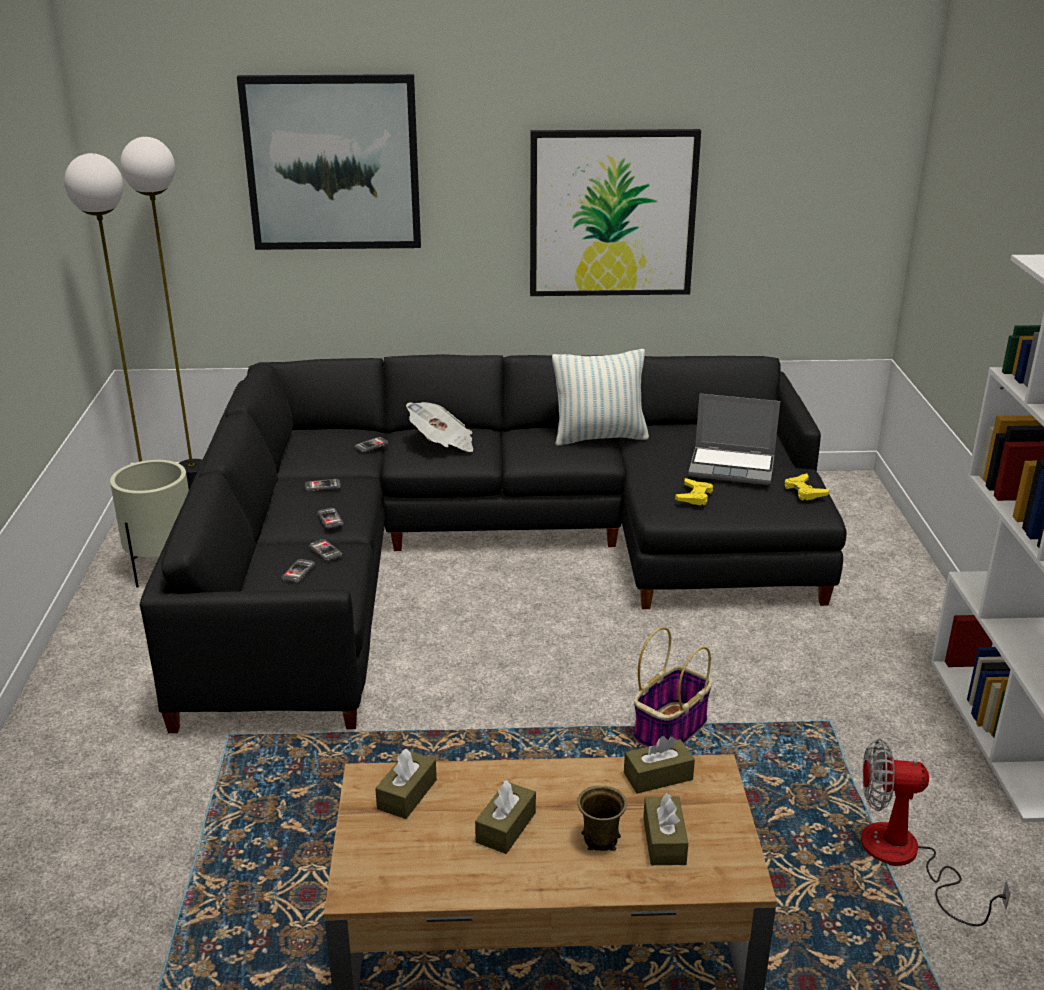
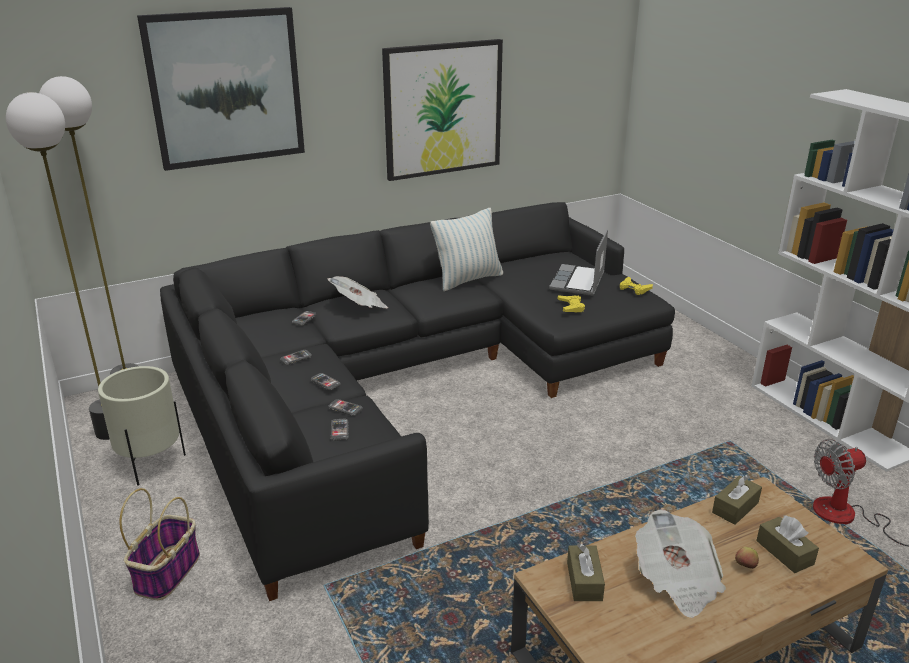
camera: 25 degrees left, 0 degrees up
brown tissue box [475,780,536,854] -> newspaper [635,509,726,618]
brown mug [577,785,627,851] -> apple [735,547,759,569]
basket [634,627,712,747] -> basket moved to [119,488,200,600]
laptop [688,393,780,485] -> laptop turned 120 degrees clockwise [549,230,608,296]

